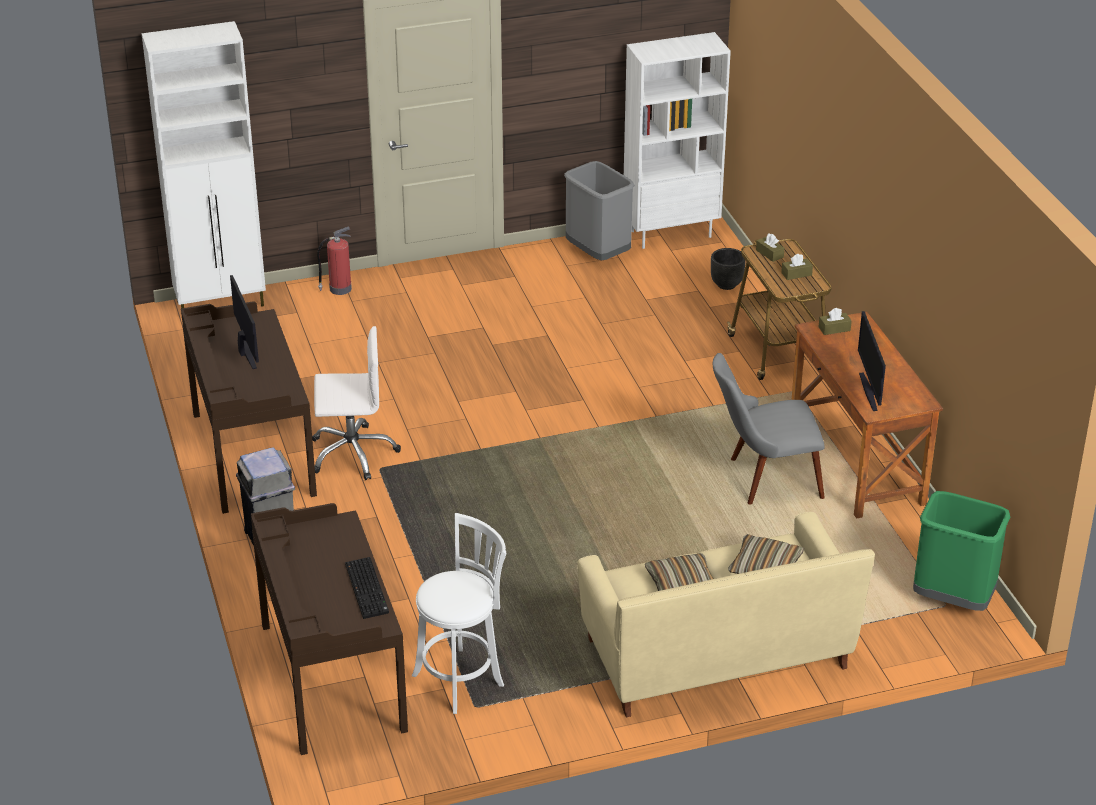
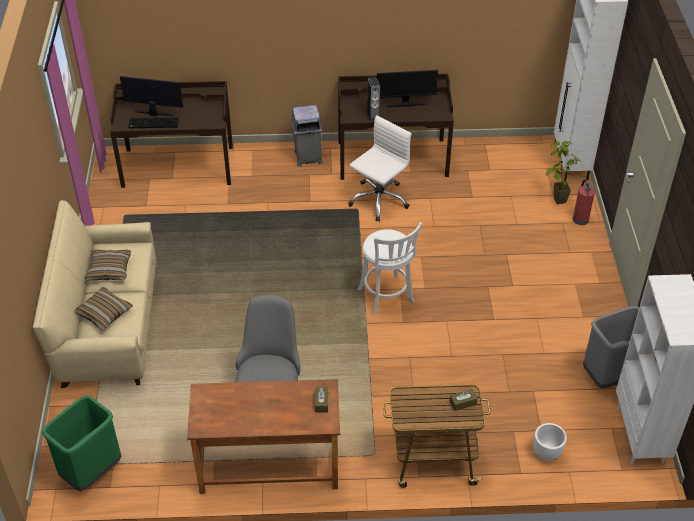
camera: 105 degrees right, 10 degrees up
white office chair [312,326,401,480] -> white office chair turned 150 degrees counterclockwise [348,115,411,221]
white stool [412,513,506,714] -> white stool moved to [358,222,422,316]
black planter [711,248,746,290] -> white planter [533,423,567,461]
brown tissue box [781,254,813,280] -> none
monitor [858,311,886,411] -> monitor moved to [120,76,183,117]
none -> speaker [366,77,380,121]
none -> potted plant [546,141,582,204]

